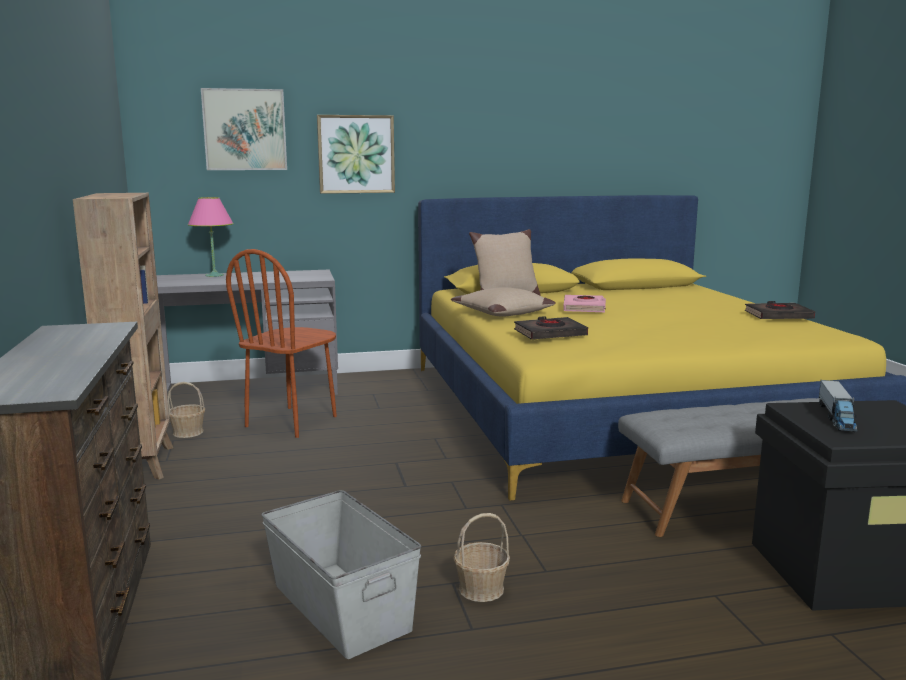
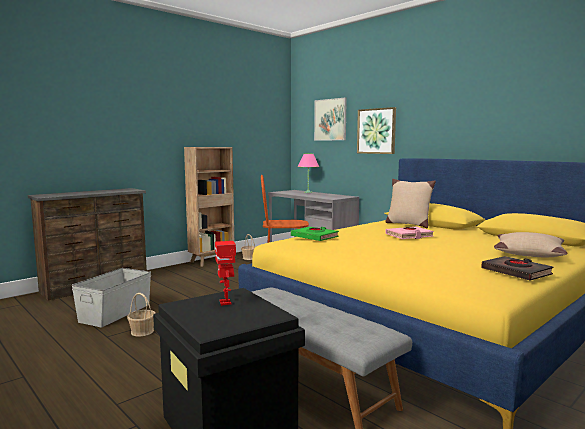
camera: 60 degrees right, 5 degrees down
beige pillow [451,287,556,317] -> beige pillow moved to [494,232,568,257]
black book [514,316,588,340] -> green book [291,227,339,241]
toy truck [819,380,858,432] -> toy robot [215,241,236,306]

